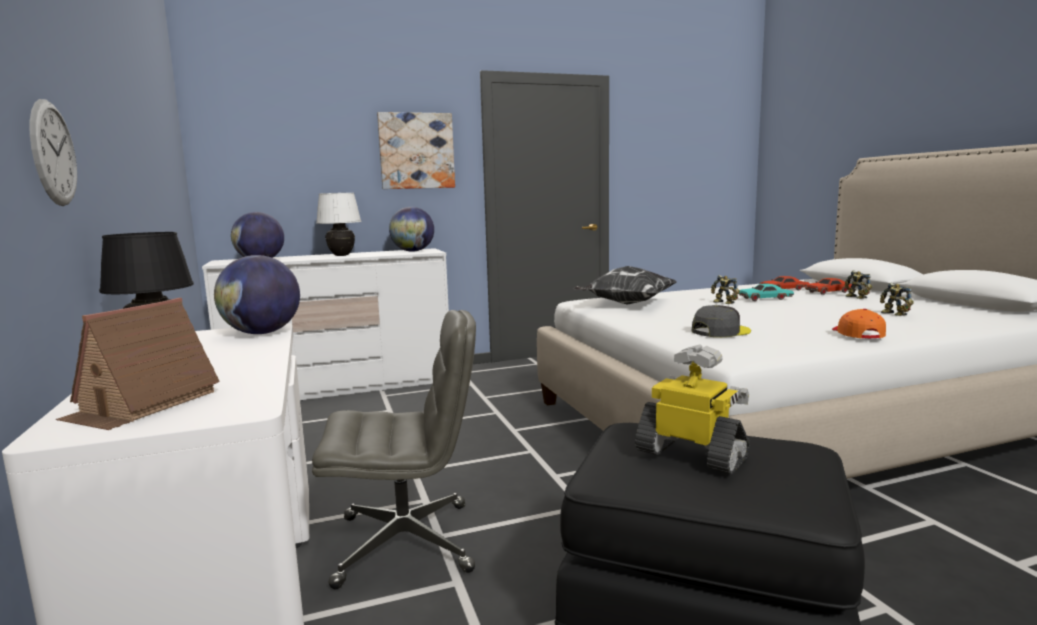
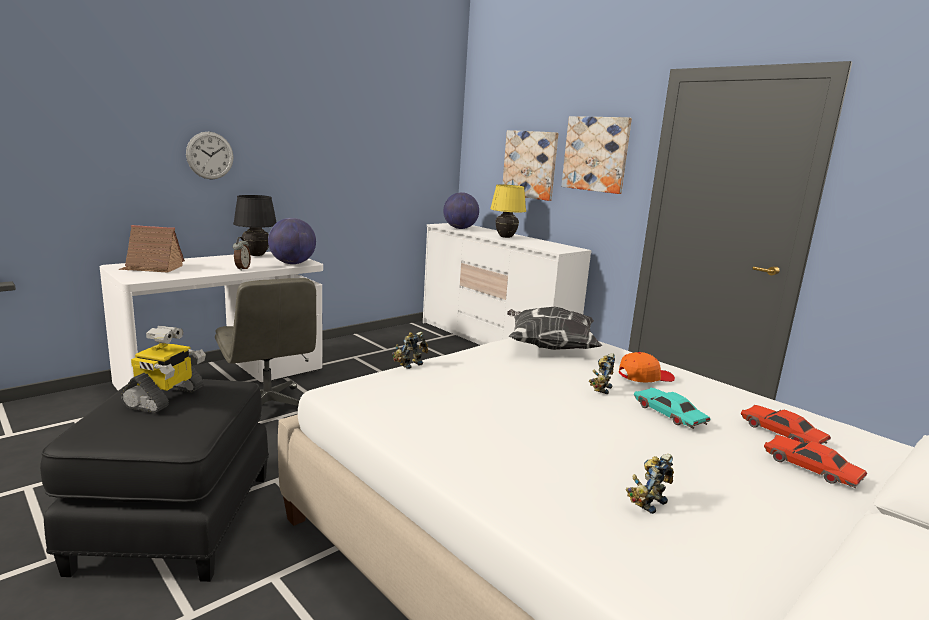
camera: 65 degrees right, 5 degrees up
white table lamp [316,193,362,256] -> yellow table lamp [490,184,526,238]
globe [389,207,434,252] -> none
grey cap [691,305,751,337] -> none
orange cap [832,309,886,338] -> orange cap moved to [619,352,675,382]
toy robot [845,270,872,299] -> toy robot moved to [392,332,428,369]
none -> alarm clock [233,237,251,271]
none -> picture [502,130,559,201]

